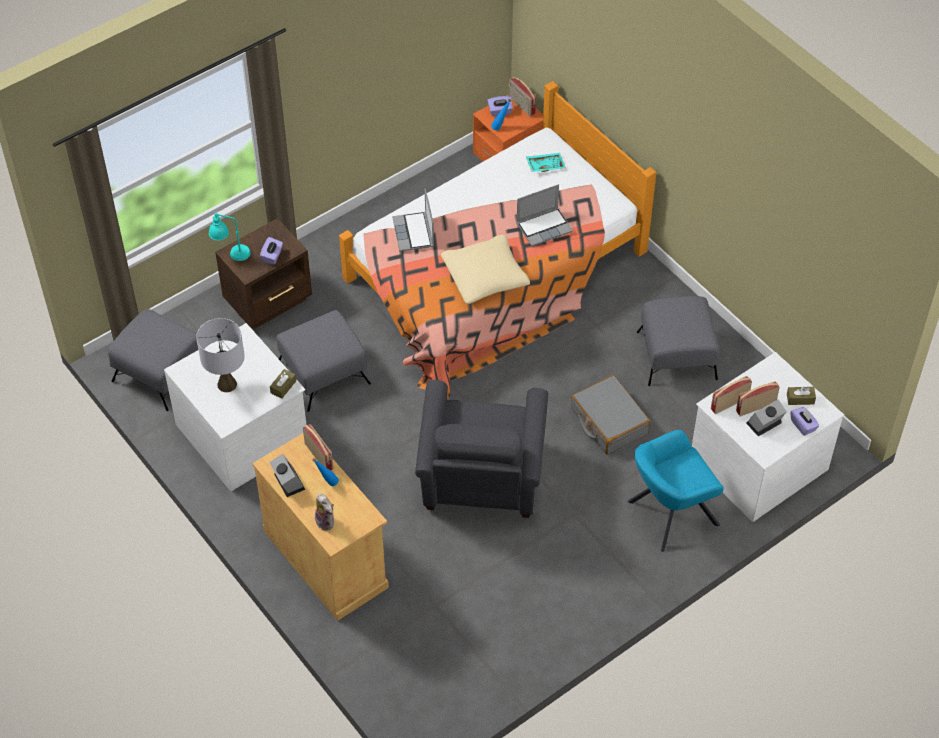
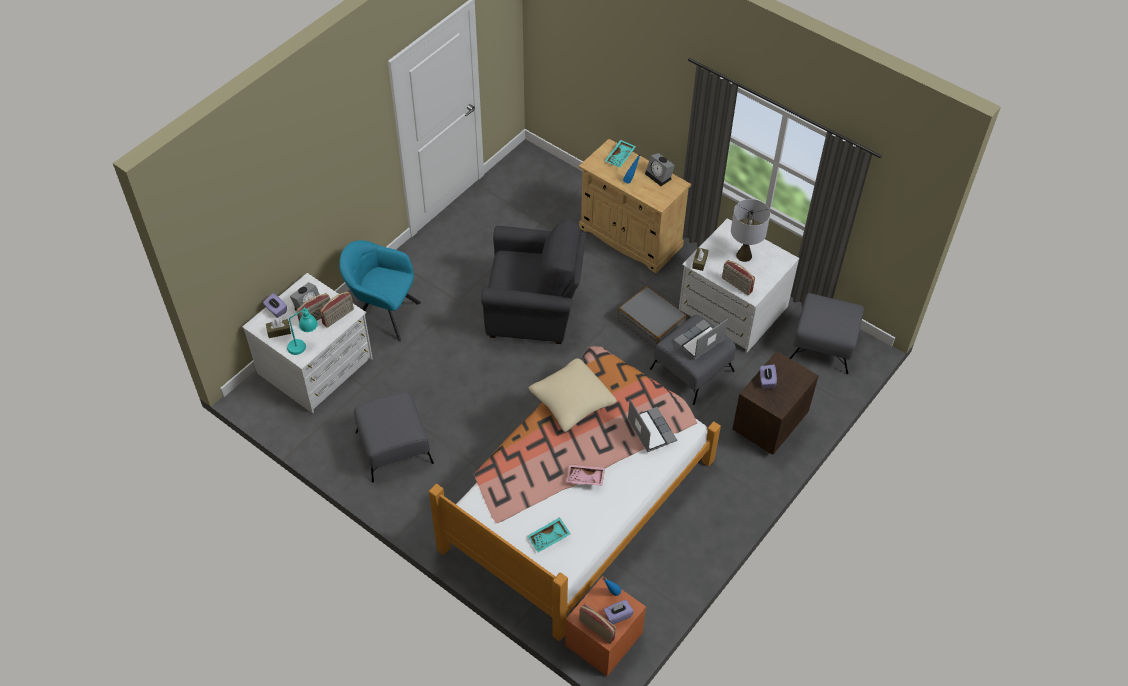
camera: 165 degrees right, 0 degrees up
turquoise table lamp [209,213,251,261] -> turquoise table lamp moved to [287,306,318,355]
radio [303,424,334,470] -> radio moved to [722,260,755,295]
plush toy [315,493,334,531] -> turquoise tray [605,140,636,167]
grey armchair [415,380,548,518] -> grey armchair turned 105 degrees clockwise [481,219,586,344]
laptop [516,184,573,246] -> laptop moved to [674,319,728,360]
grey suitcase [571,375,650,455] -> grey suitcase moved to [618,286,687,348]
turquoise armchair [627,430,724,552] -> turquoise armchair turned 120 degrees counterclockwise [339,240,421,342]
none -> pink tray [566,465,605,486]

